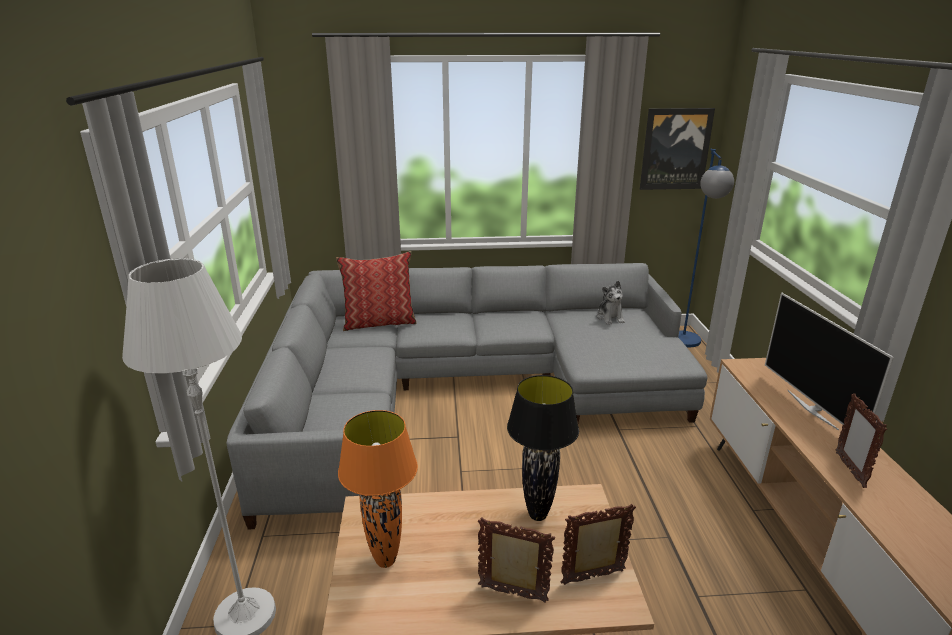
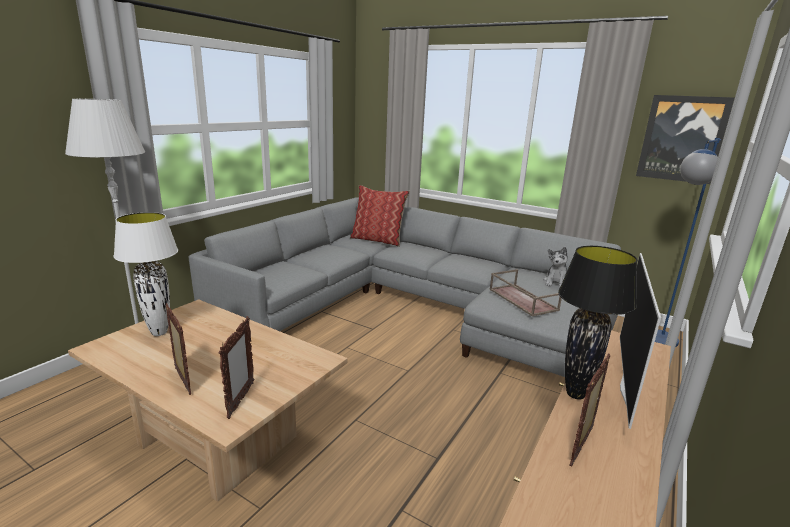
camera: 35 degrees right, 5 degrees down
orange table lamp [338,410,418,568] -> white table lamp [113,212,178,336]
black table lamp [507,375,579,521] -> black table lamp moved to [558,246,637,400]
picture frame [560,504,636,585] -> picture frame turned 75 degrees clockwise [219,316,254,419]
none -> brown tray [489,269,562,317]

